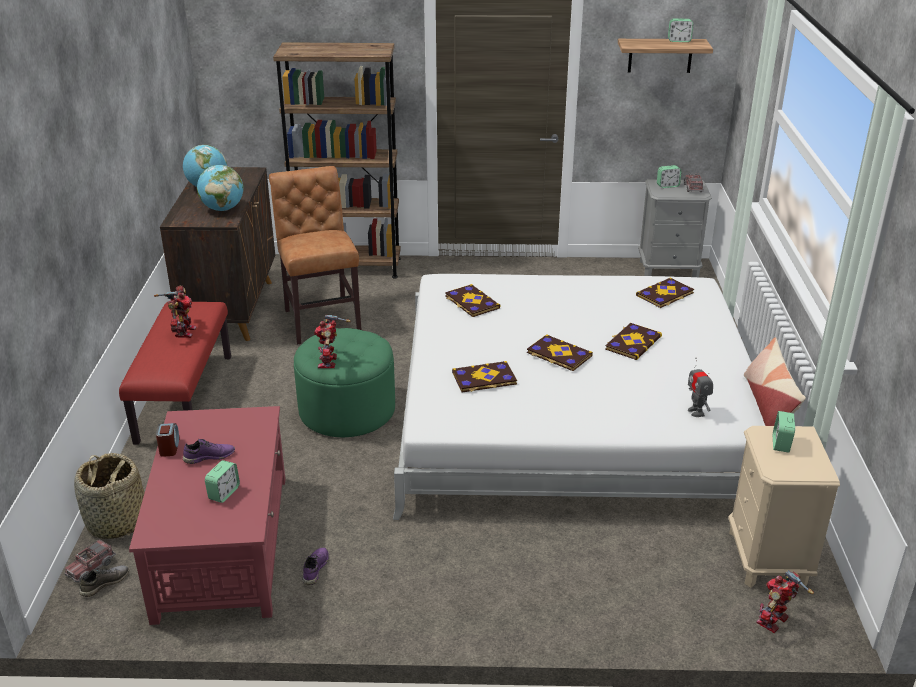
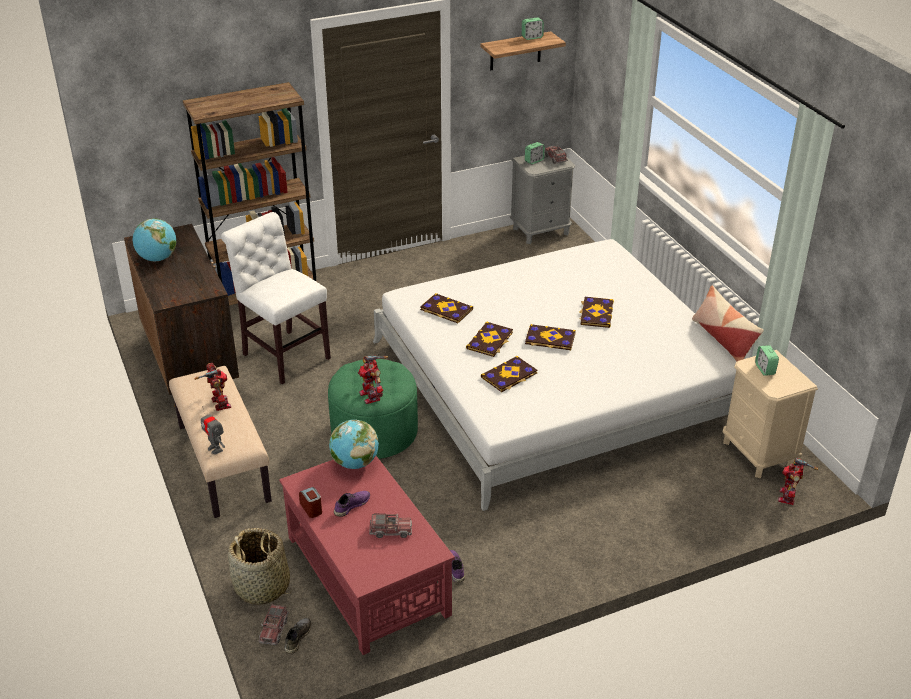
camera: 25 degrees left, 5 degrees up
red bench [119,302,231,445] -> beige bench [169,366,272,518]
globe [197,165,244,211] -> globe moved to [329,420,379,469]
alarm clock [205,460,240,503] -> toy truck [369,514,412,538]
brown chair [269,166,361,345] -> white chair [221,212,331,384]
book [636,277,694,308] -> book moved to [466,322,513,357]
toy robot [688,358,713,417] -> toy robot moved to [201,406,225,454]

